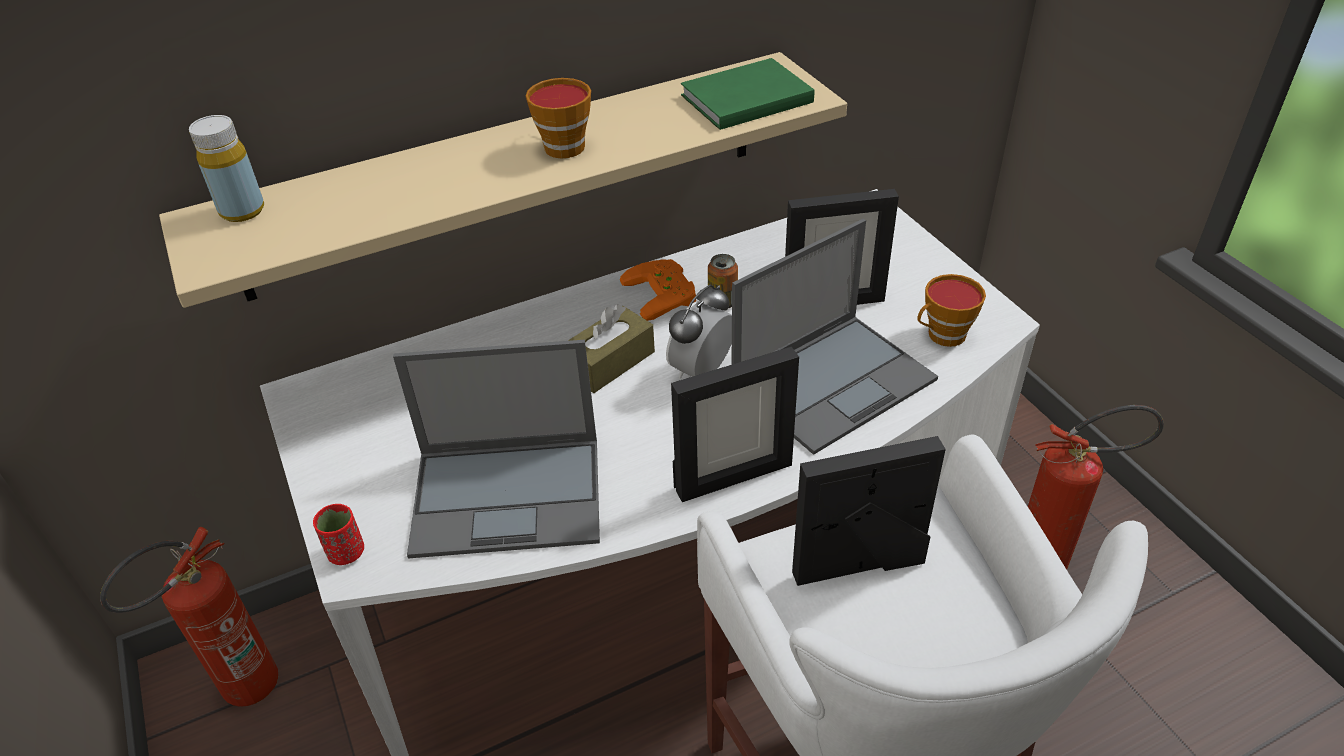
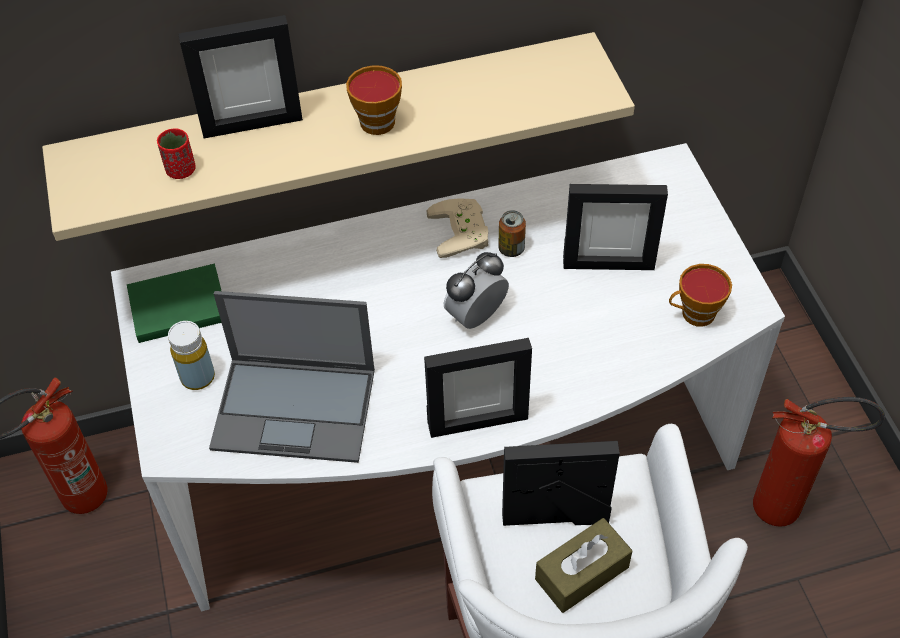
camera: 10 degrees right, 10 degrees up
yellow bottle [189,115,264,222] -> yellow bottle moved to [168,321,215,390]
red cup [313,504,364,565] -> red cup moved to [157,129,196,179]
brown tissue box [568,304,655,393] -> brown tissue box moved to [535,518,632,613]
orange game controller [620,259,696,321] -> beige game controller [426,198,488,258]
green book [681,58,814,130] -> green book moved to [127,264,221,343]
laptop [731,219,938,455] -> none
none -> picture frame [178,15,303,138]

